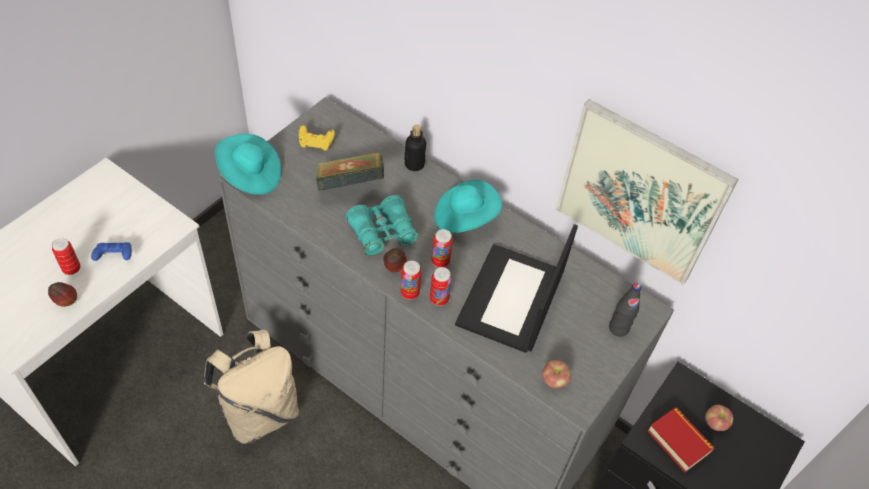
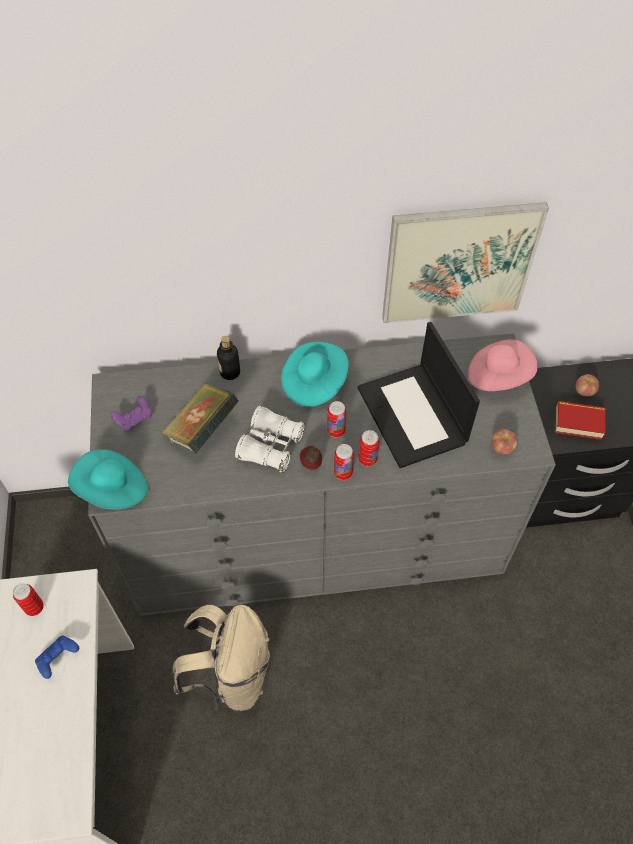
camera: 40 degrees left, 5 degrees up
apple [48,282,77,307] -> none
can [52,238,81,275] -> can moved to [13,583,44,616]
yellow game controller [299,126,335,151] -> purple game controller [110,396,151,431]
turquoise binoculars [346,195,419,256] -> white binoculars [235,406,305,473]
black bottle [609,283,641,337] -> pink hat [468,339,538,391]

